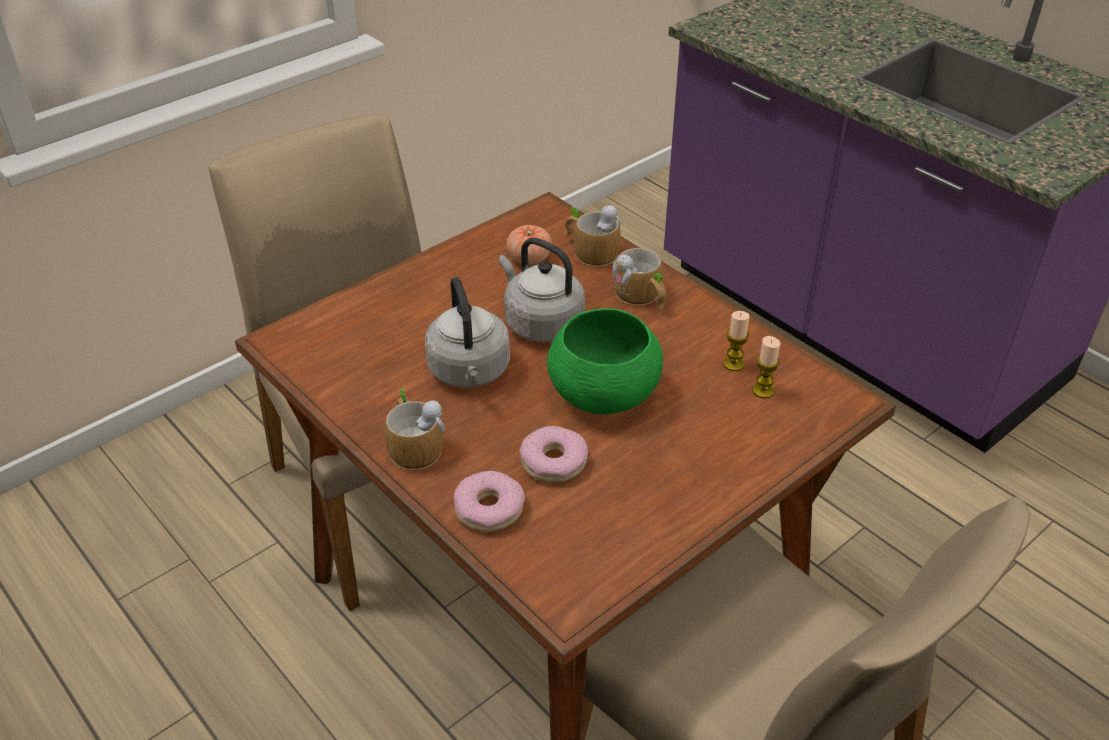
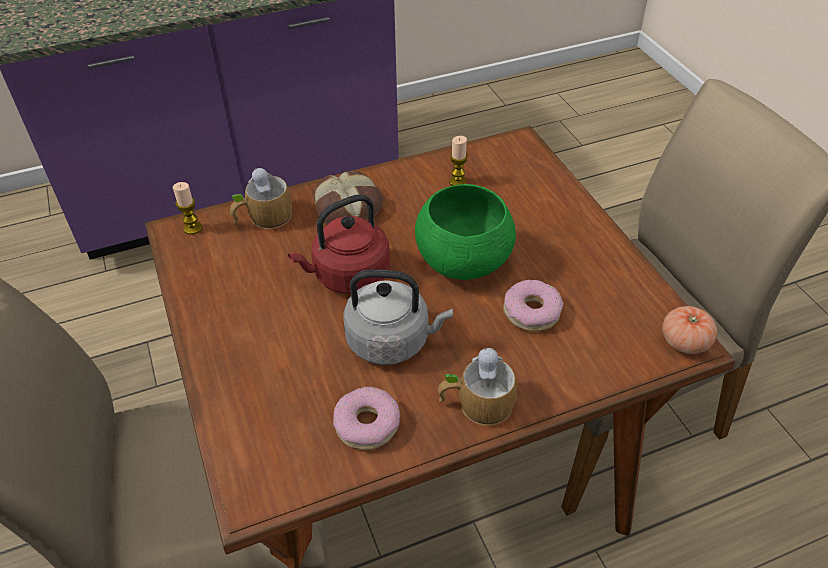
camera: 70 degrees left, 5 degrees up
donut [454,471,525,532] -> donut moved to [333,387,400,450]
grey kettle [499,237,585,342] -> red kettle [288,194,390,294]
tomato [506,225,552,264] -> tomato moved to [662,306,717,354]
mug [612,248,667,309] -> bread [313,171,383,224]
candle [752,336,780,398] -> candle moved to [173,182,202,235]

